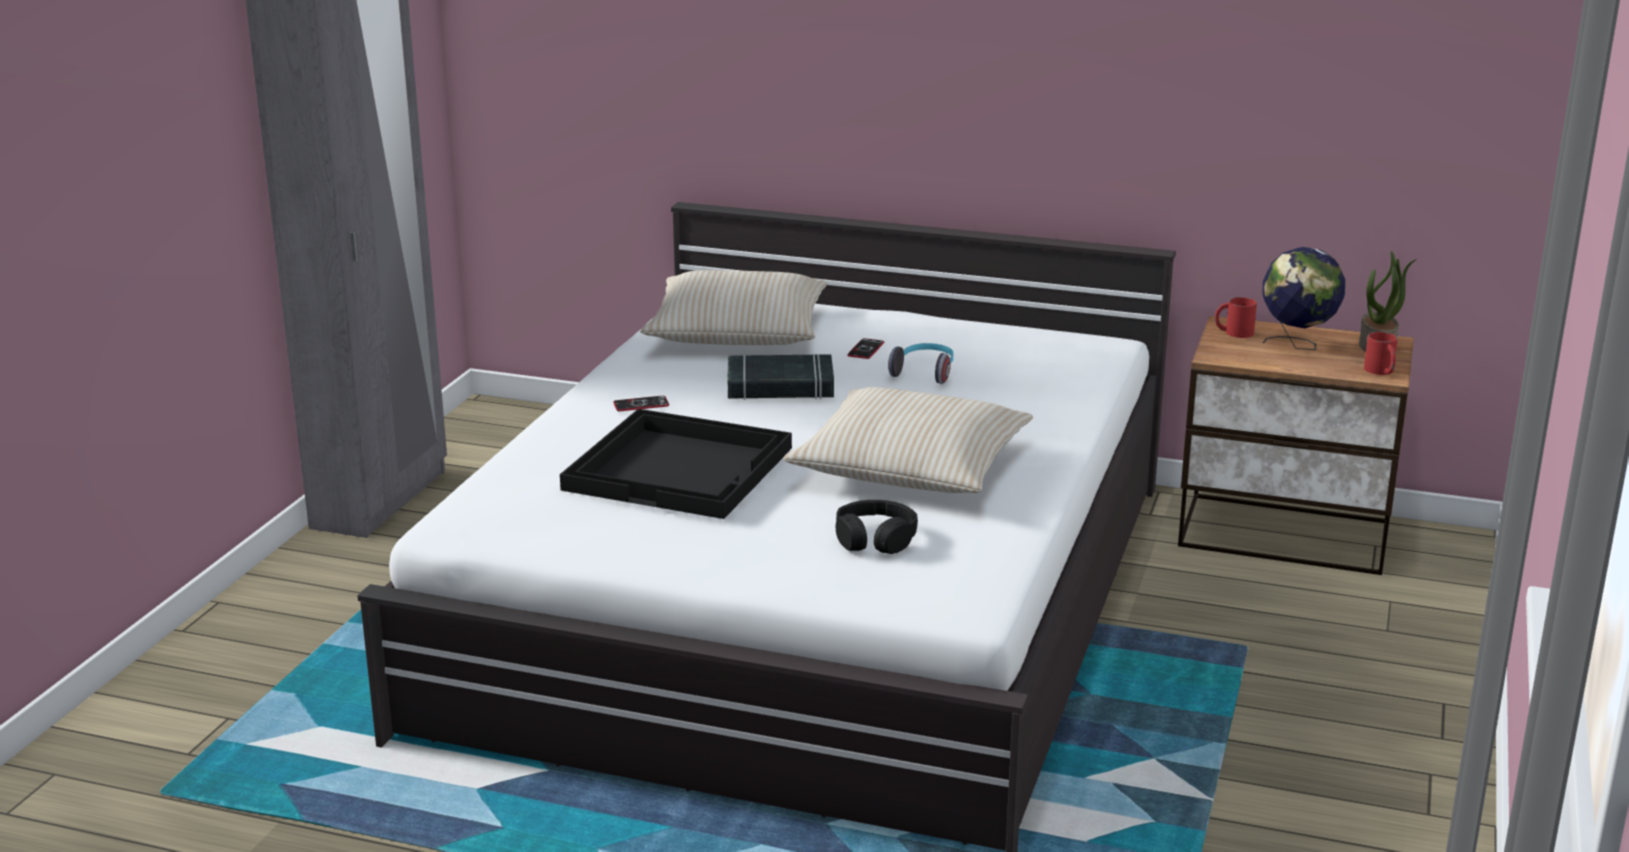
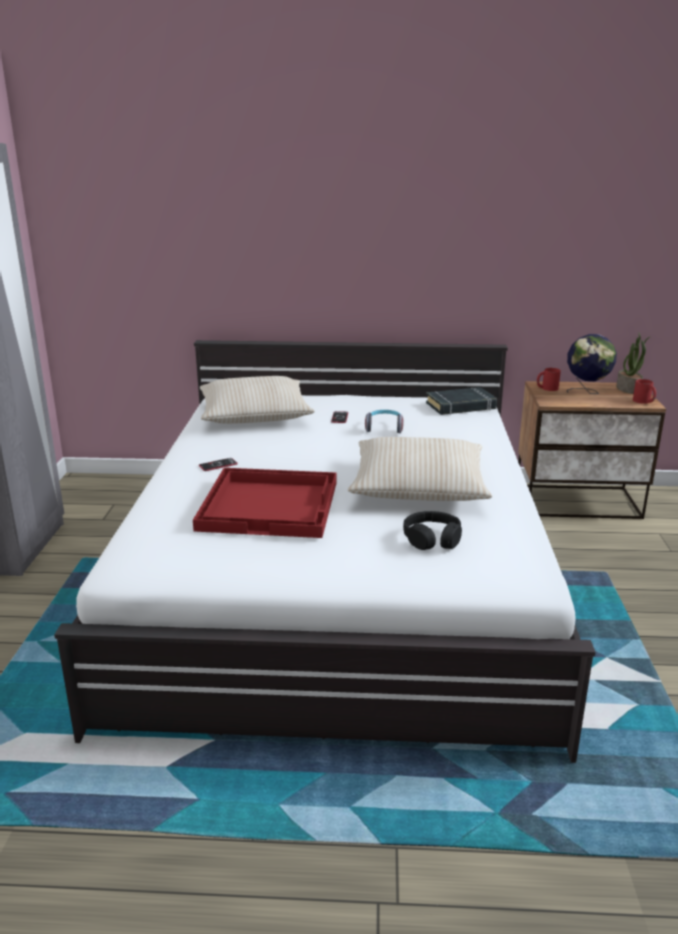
camera: 15 degrees left, 0 degrees up
black tray [560,409,792,519] -> red tray [193,468,337,538]
black book [728,354,834,400] -> black book moved to [426,387,497,415]

